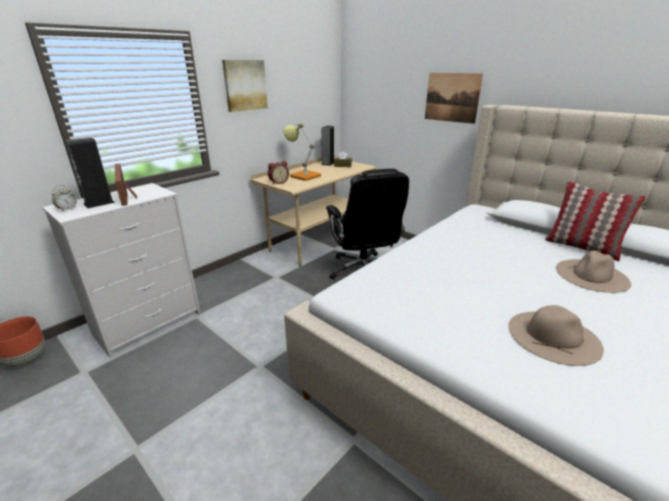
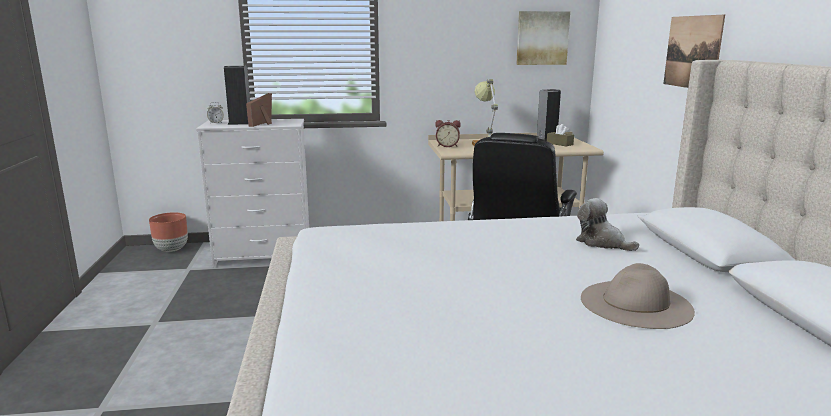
camera: 40 degrees right, 10 degrees down
picture [222,60,268,112] -> picture moved to [516,11,570,65]
beige hat [508,305,604,366] -> none
pillow [545,181,646,261] -> none
none -> plush toy [576,198,639,251]

